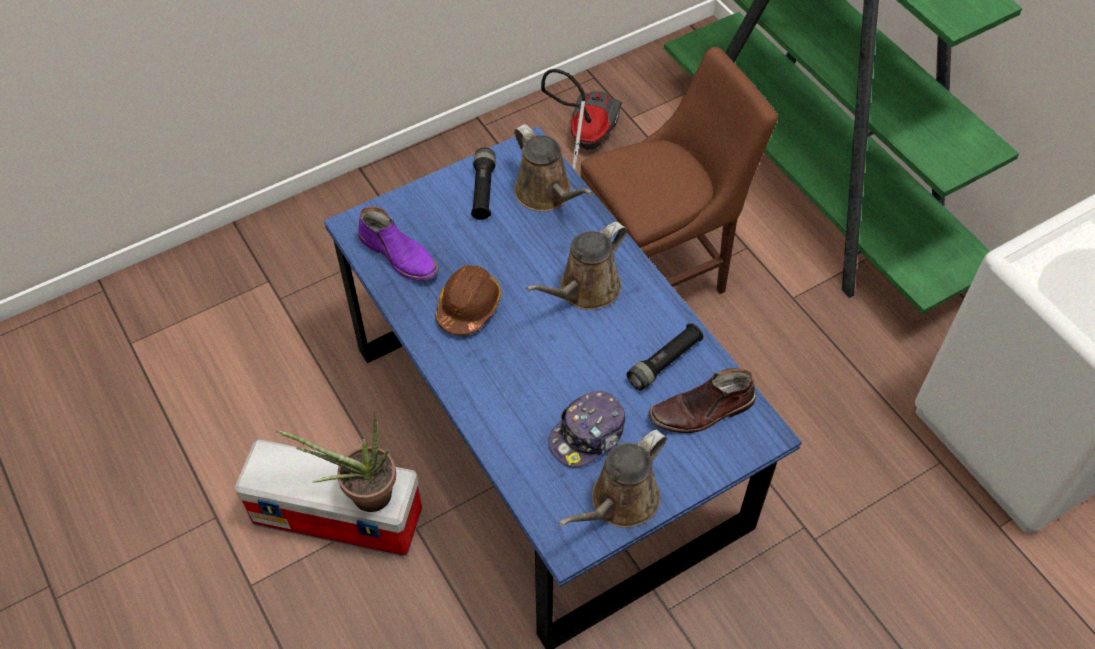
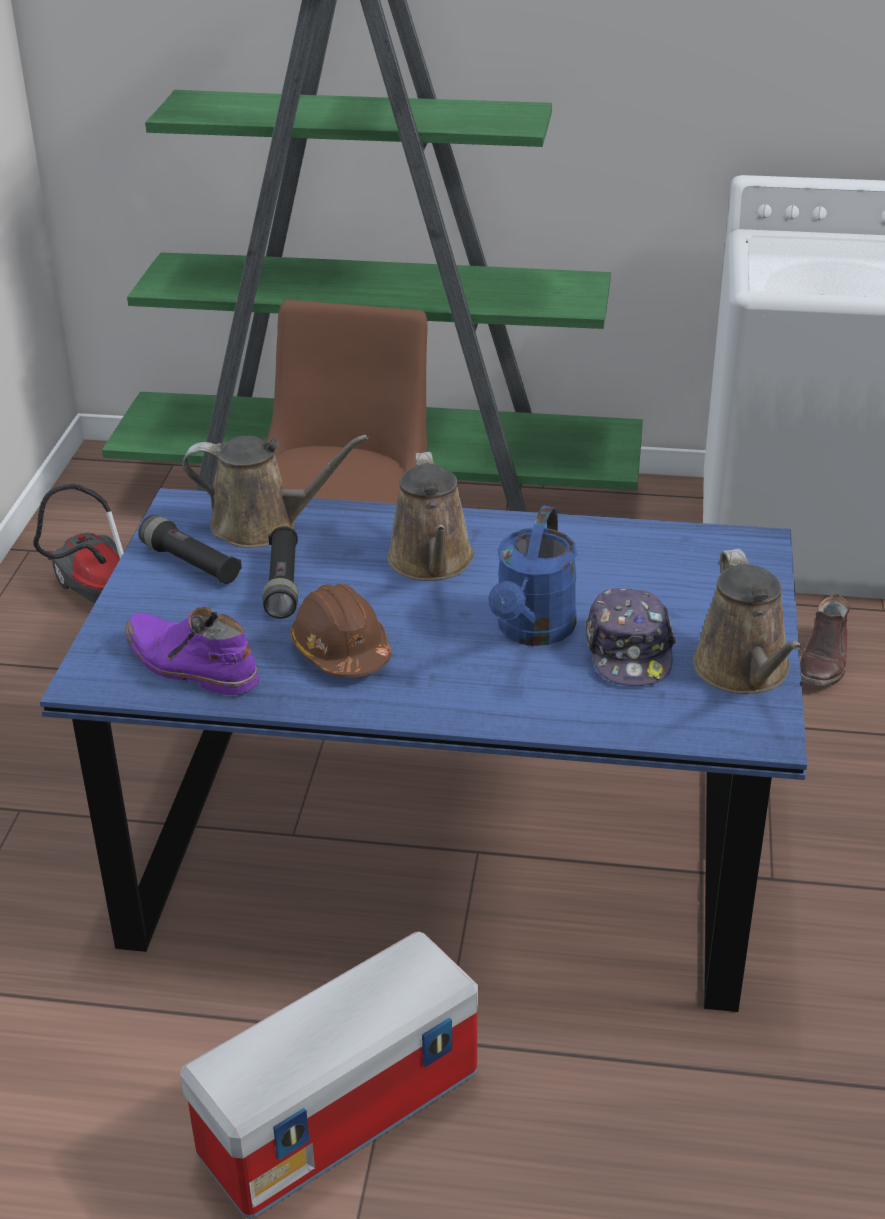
camera: 50 degrees left, 20 degrees down
potted plant [275,412,396,512] -> none
purple boot [358,206,439,281] -> purple boot turned 135 degrees counterclockwise [125,607,260,695]
black flashlight [627,323,703,391] -> black flashlight moved to [263,526,298,619]
brown boot [648,368,756,433] -> brown boot moved to [800,594,850,686]
none -> blue watering can [489,506,577,646]

